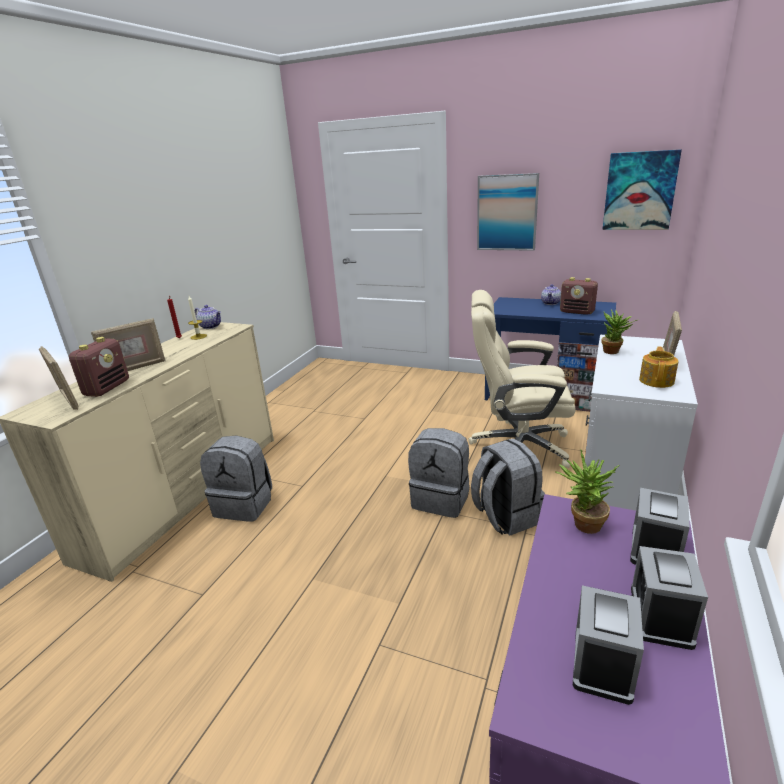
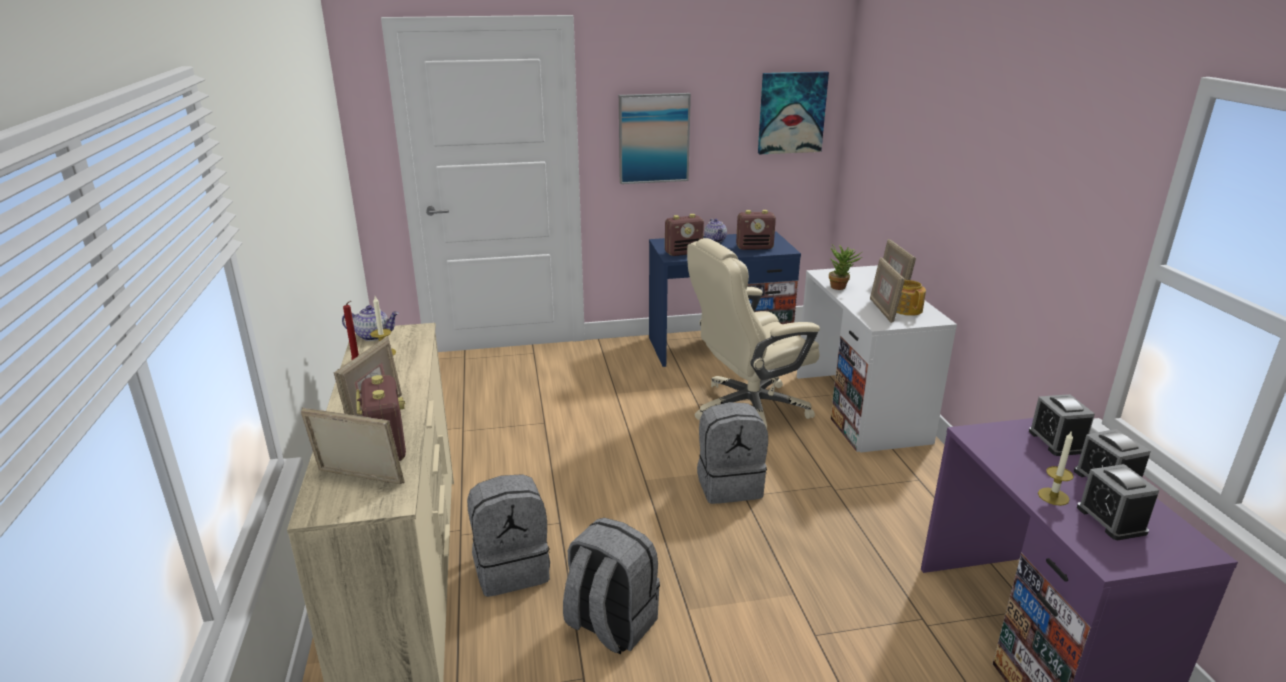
camera: 35 degrees left, 0 degrees up
grey backpack [471,438,545,535] -> grey backpack moved to [563,518,660,655]
potted plant [556,450,619,534] -> none
none -> radio [665,214,704,256]
none -> picture frame [870,257,905,323]
none -> candle [1038,432,1074,506]

